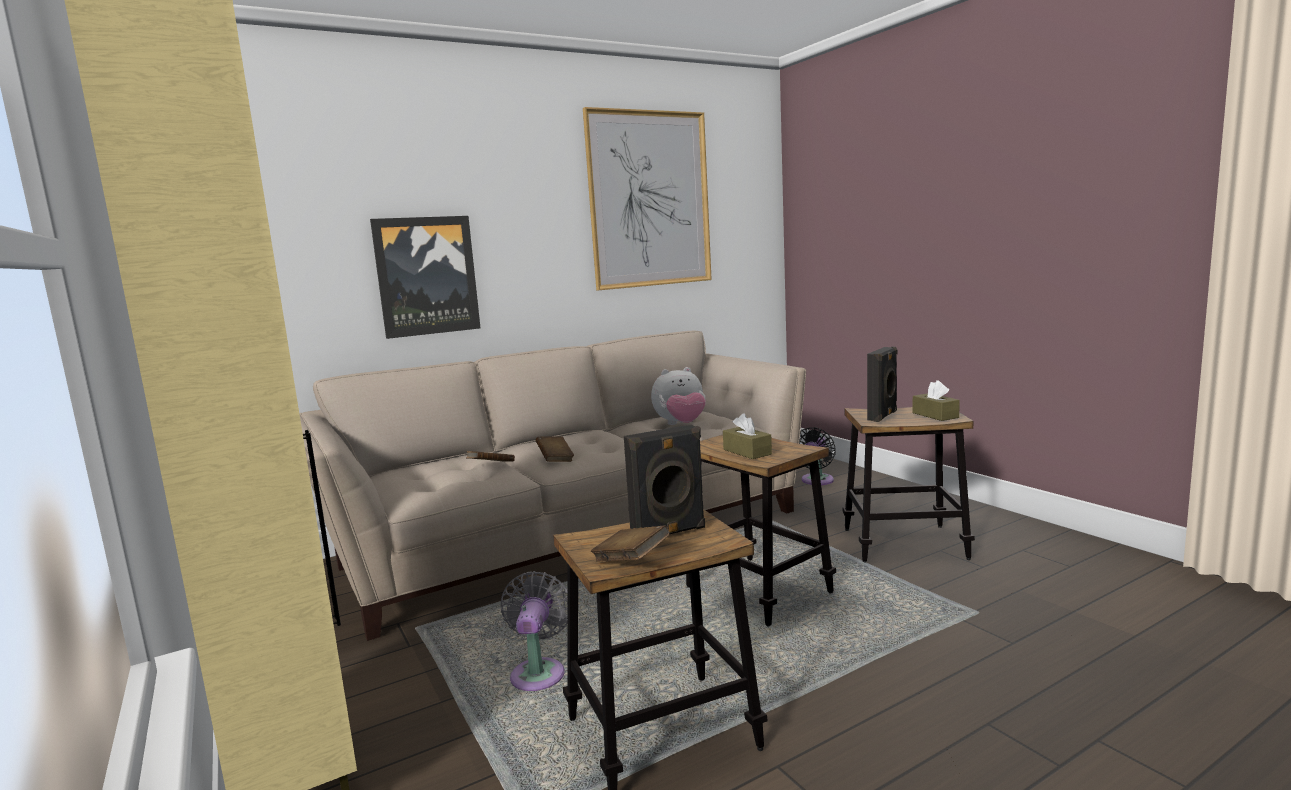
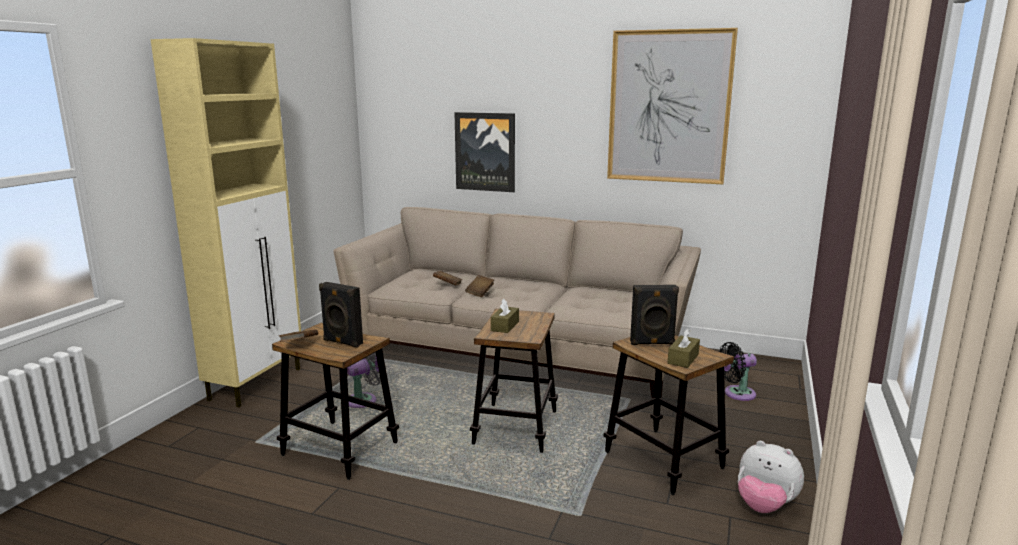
camera: 50 degrees right, 5 degrees up
plush toy [651,367,706,425] -> plush toy moved to [738,441,804,513]

